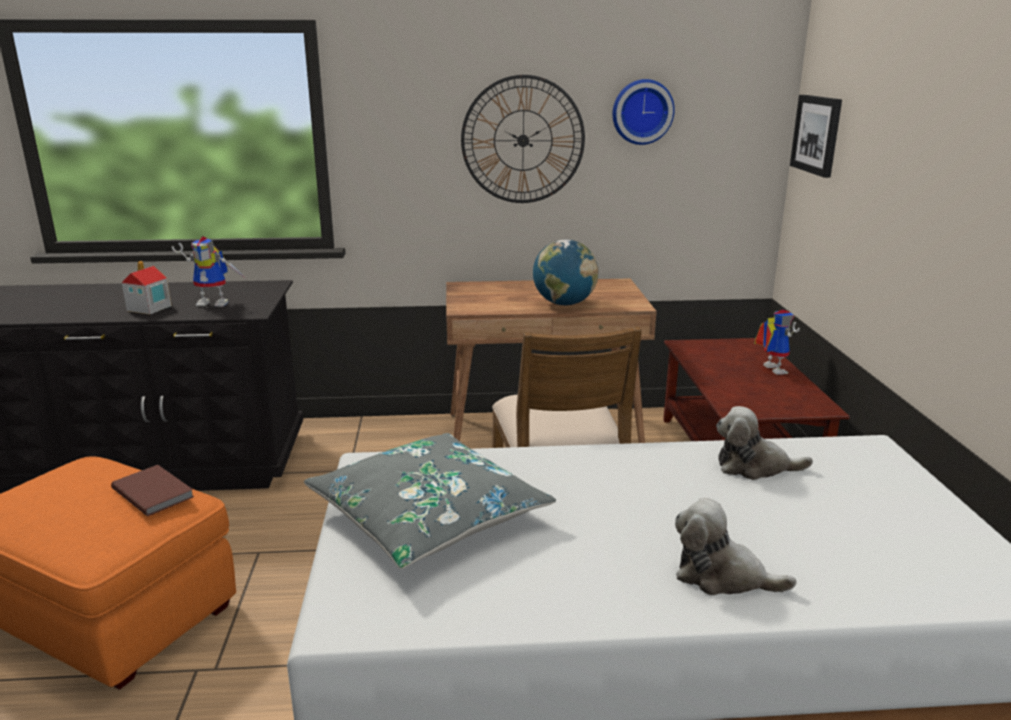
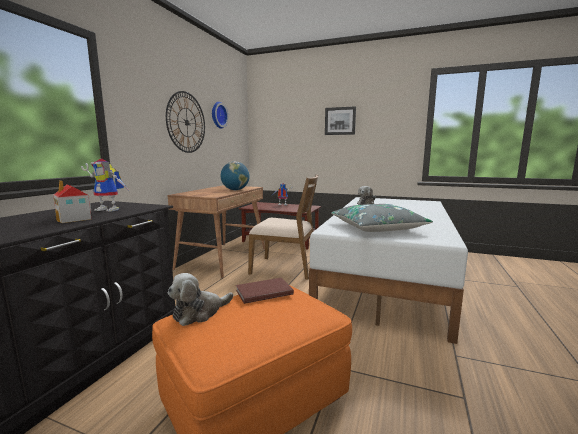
camera: 65 degrees left, 10 degrees down
toy robot [172,236,245,307] -> toy robot turned 75 degrees clockwise [81,158,129,212]
plush toy [675,498,796,595] -> plush toy moved to [168,273,233,326]
picture [790,95,842,178] -> picture moved to [325,106,356,135]

